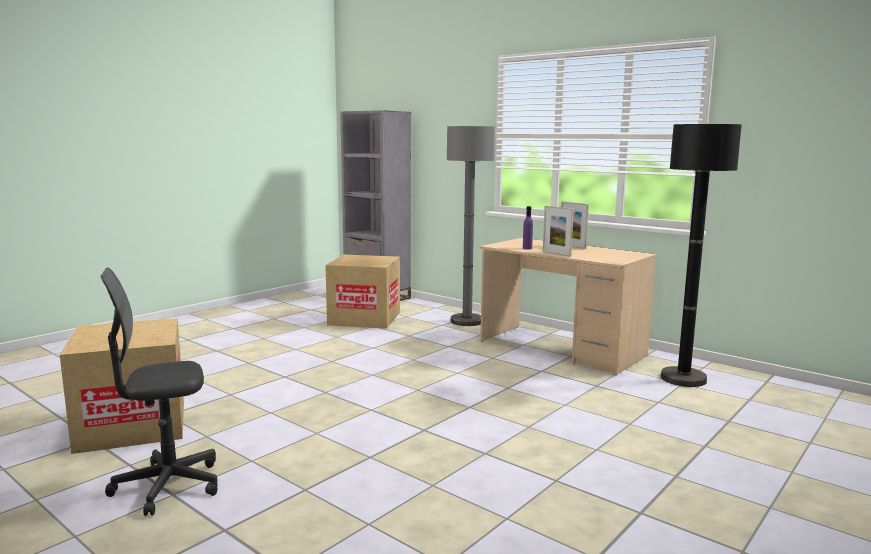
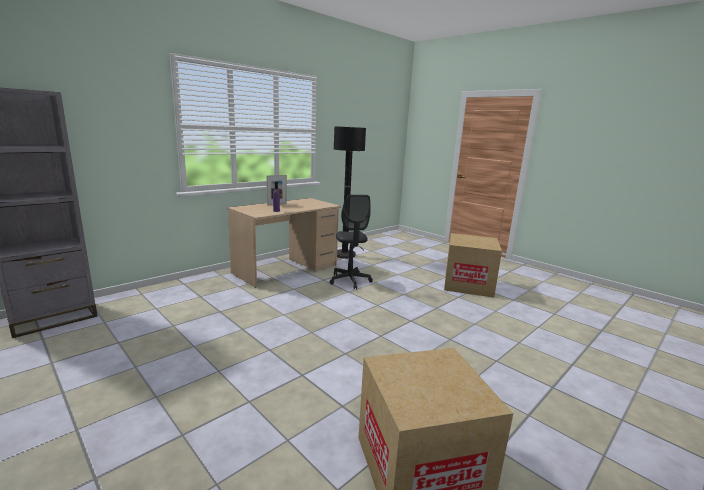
camera: 85 degrees left, 5 degrees up
grey office chair [101,268,218,516] -> grey office chair moved to [330,195,373,290]
cardboard box [325,255,400,329] -> cardboard box moved to [444,233,502,298]
grey floor lamp [447,126,495,326] -> none
picture frame [543,206,574,257] -> none

